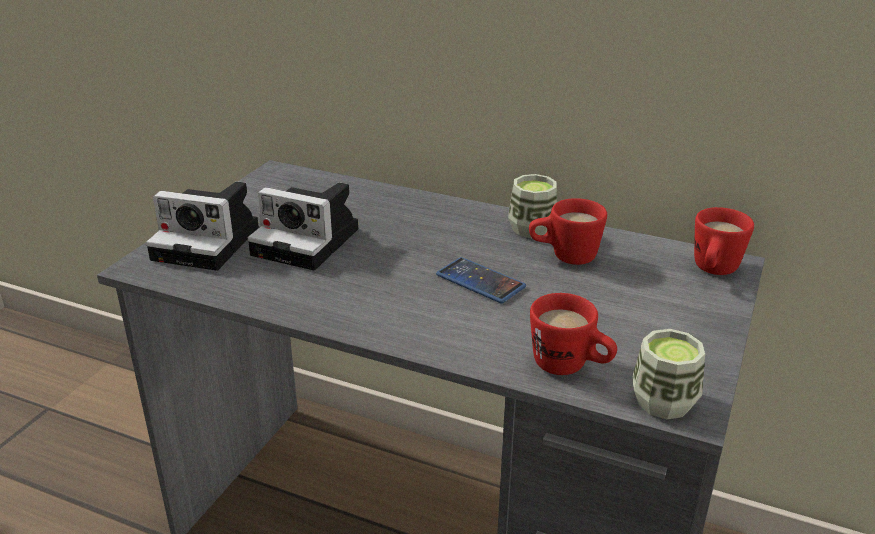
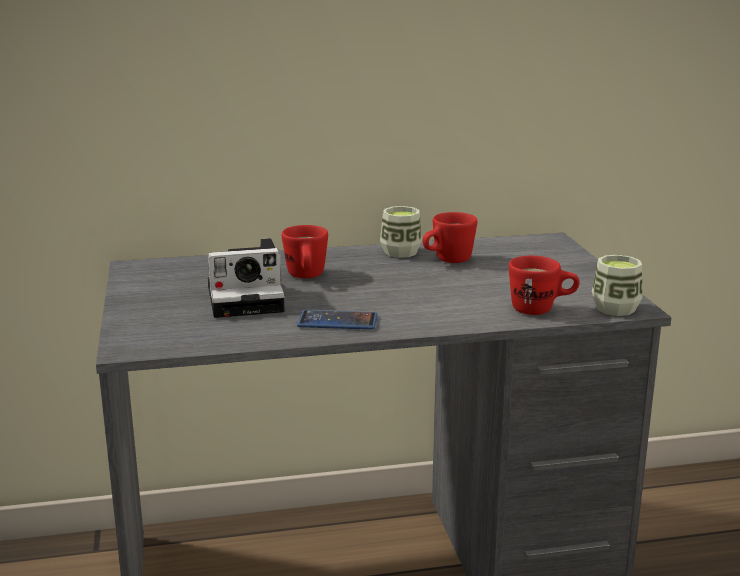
camera: 35 degrees left, 10 degrees down
camera [146,182,259,271] -> none
phone [436,257,526,303] -> phone moved to [297,310,378,330]
red mug [694,207,754,275] -> red mug moved to [282,225,328,278]

